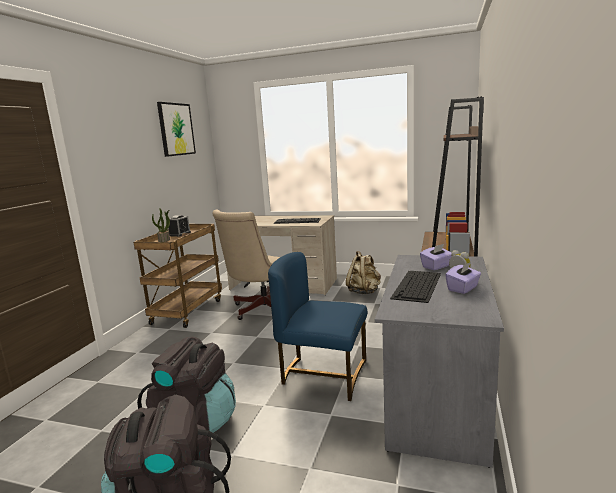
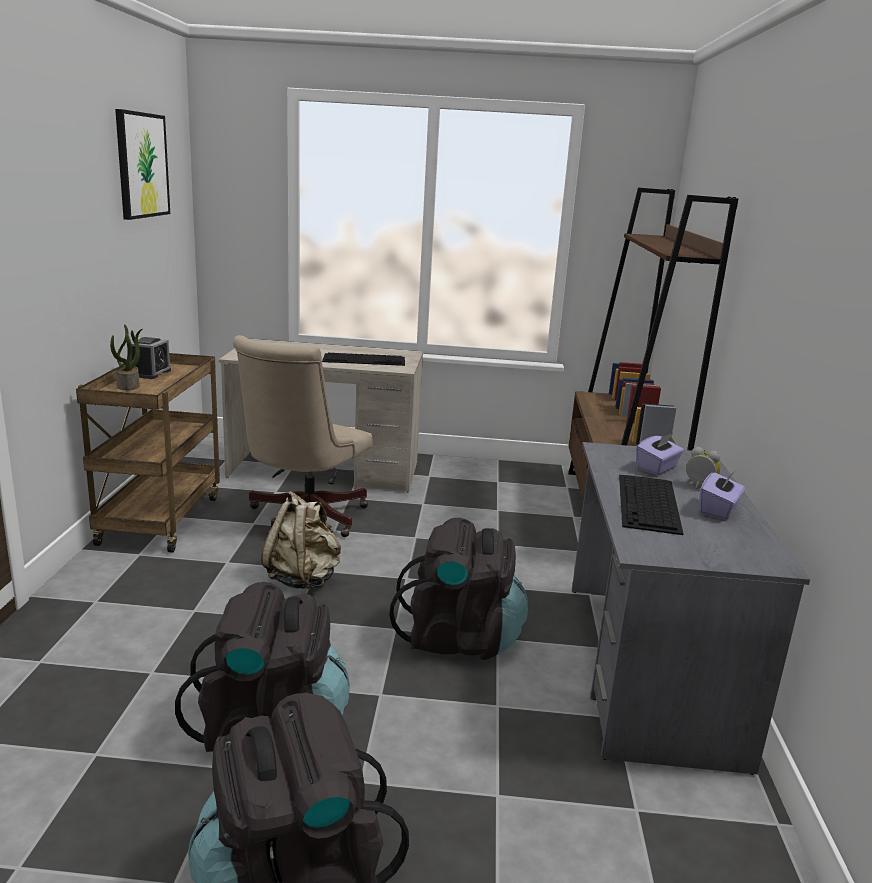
camera: 15 degrees left, 5 degrees up
blue chair [268,252,367,401] -> black backpack [389,518,528,660]
beige backpack [346,251,381,294] -> beige backpack moved to [261,491,341,589]

